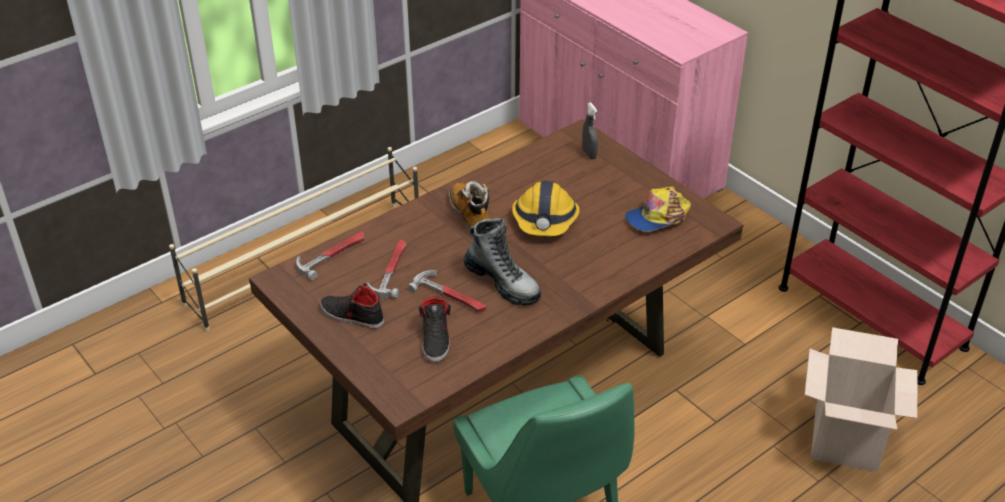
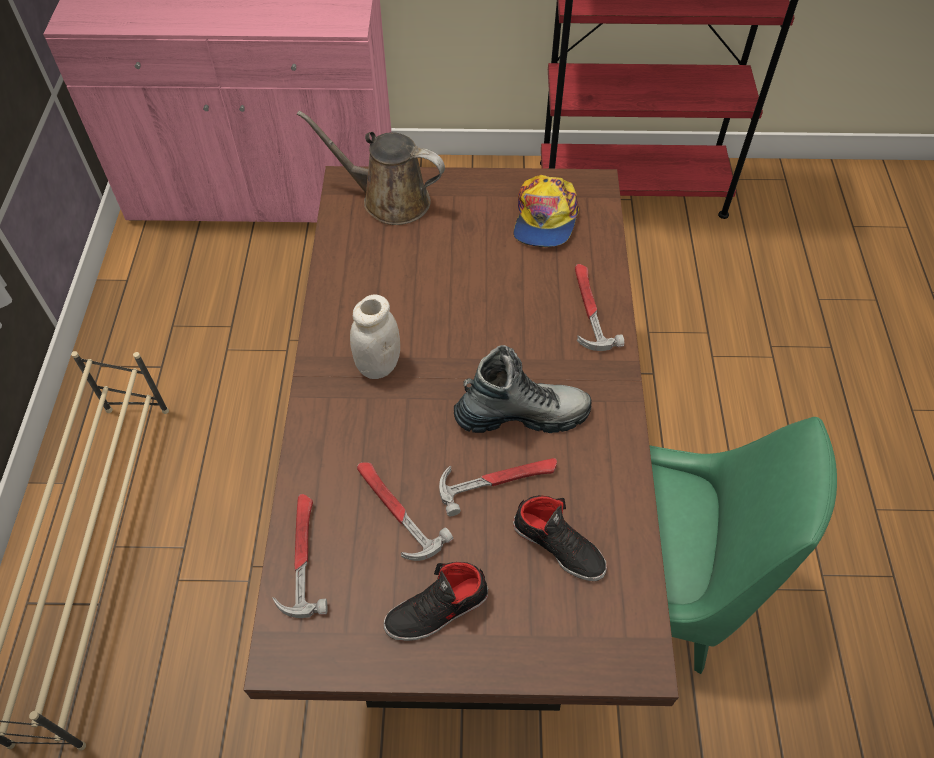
camera: 50 degrees left, 15 degrees up
boot [449,181,490,232] -> white jar [350,294,400,379]
hard hat [512,181,580,236] -> none
grey spray bottle [582,102,598,159] -> brown watering can [297,111,445,225]
cardboard box [805,327,918,472] -> none
none -> hammer [575,264,624,351]

